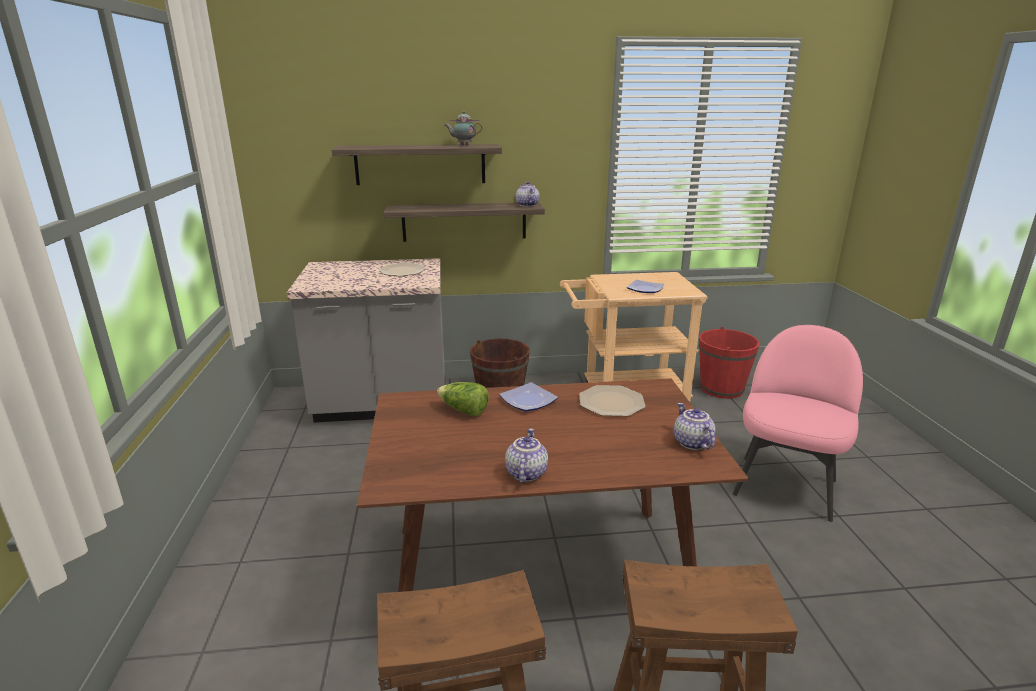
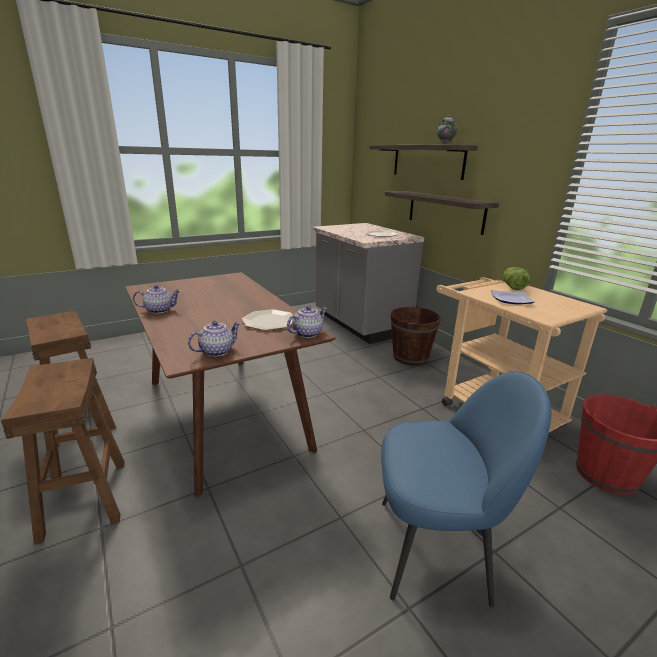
camera: 65 degrees right, 0 degrees up
lettuce [437,382,489,416] -> lettuce moved to [503,267,530,290]
plate [499,382,558,411] -> none
teapot [516,182,539,207] -> teapot moved to [287,306,327,338]
pink chair [733,325,863,522] -> blue chair [381,371,551,608]

